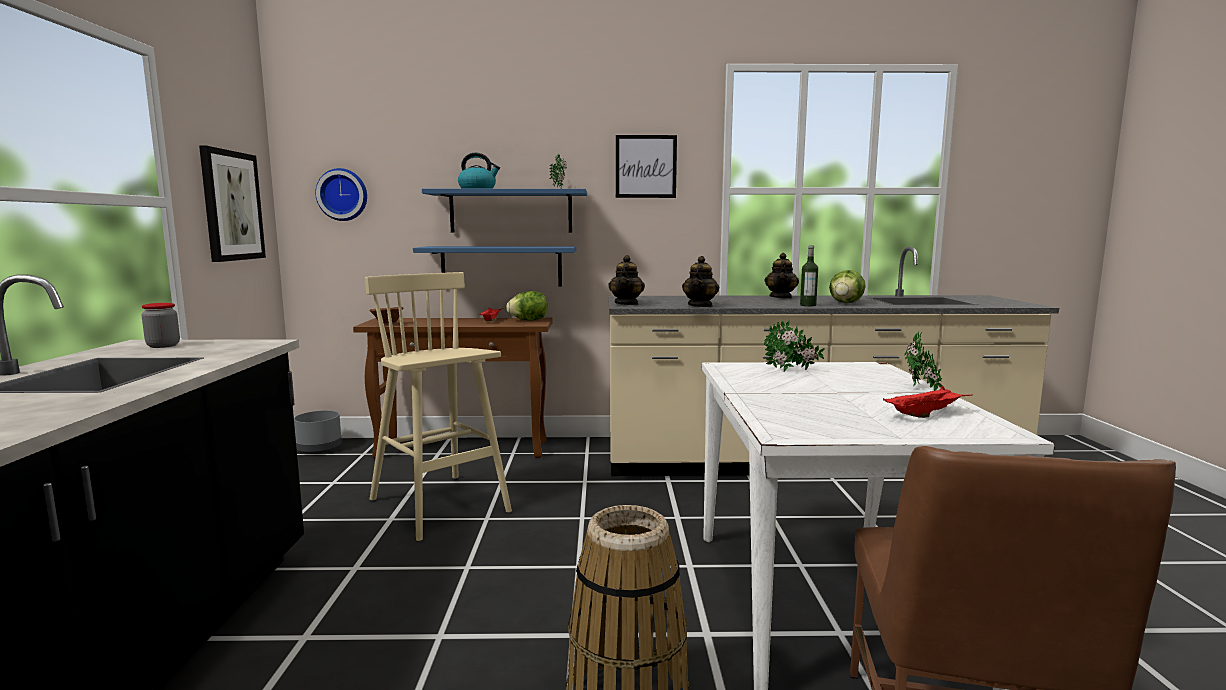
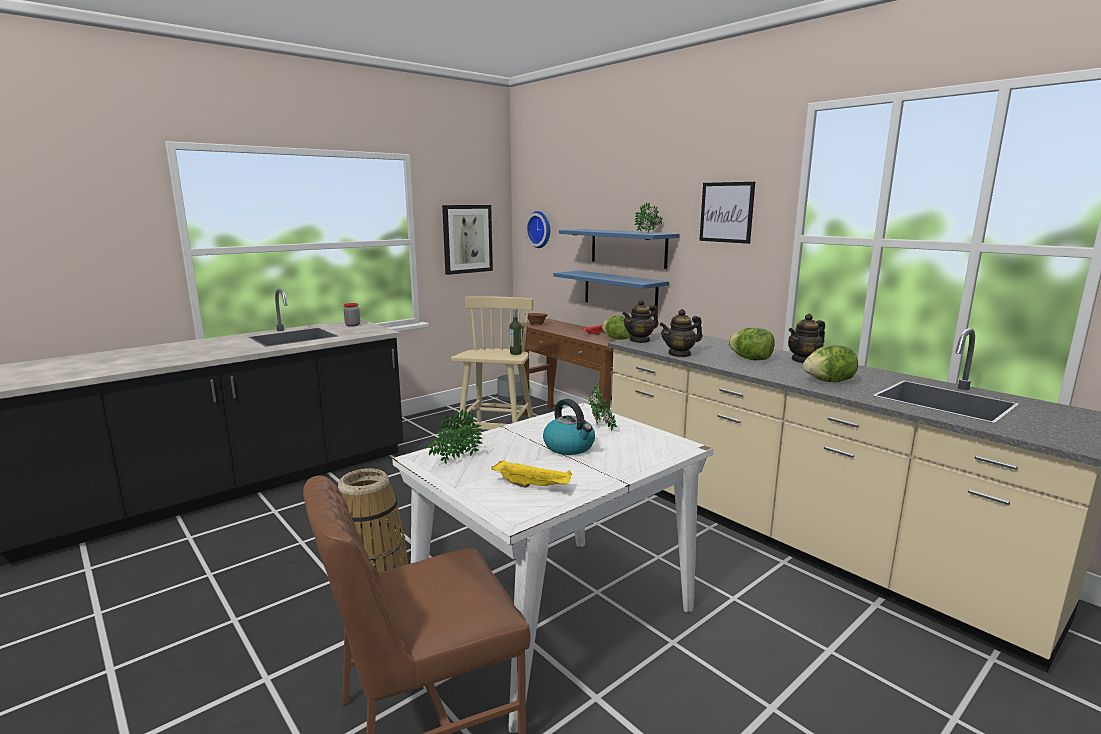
camera: 50 degrees right, 5 degrees up
kettle [458,153,500,189] -> kettle moved to [543,399,595,455]
bottle [800,245,818,306] -> bottle moved to [510,308,522,355]
red tray [883,386,973,418] -> yellow tray [491,460,572,488]
potted plant [904,330,944,391] -> potted plant moved to [427,409,483,464]
none -> lettuce [728,328,775,360]

